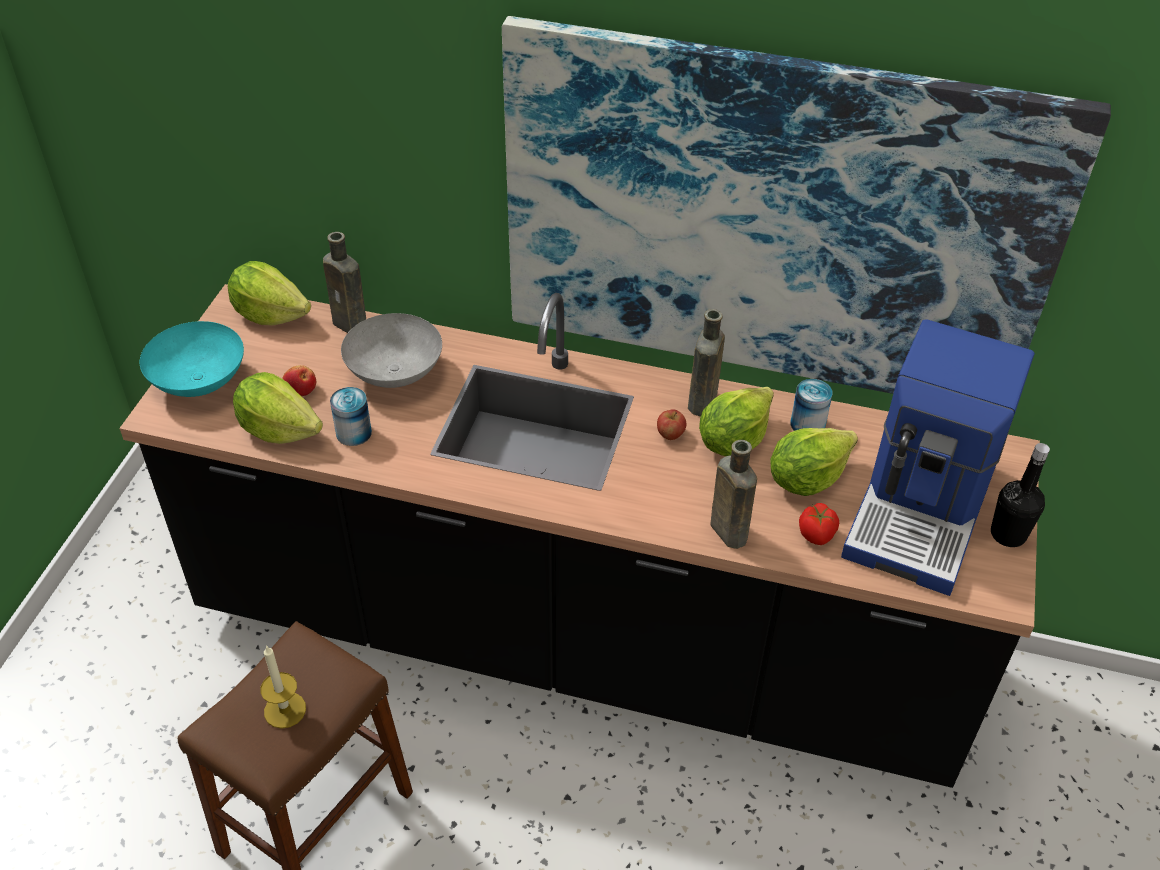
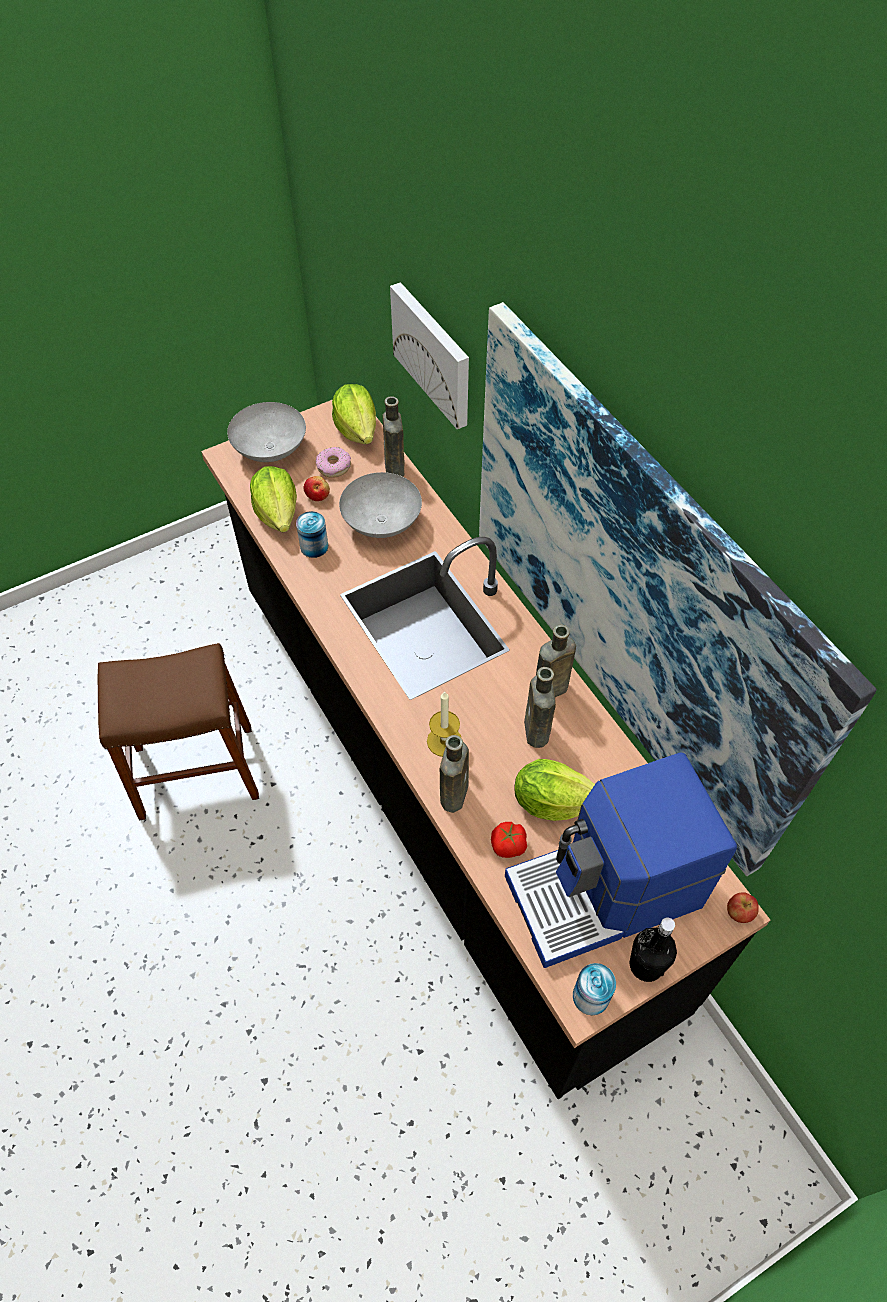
camera: 45 degrees right, 10 degrees up
turquoise bowl [140,321,244,397] -> grey bowl [227,402,306,462]
candle [260,645,306,729] -> candle moved to [427,691,461,757]
apple [657,409,686,440] -> apple moved to [727,892,759,923]
lettuce [699,387,774,456] -> brown bottle [524,667,556,748]
can [790,379,832,431] -> can moved to [573,963,616,1015]
none -> donut [316,447,351,478]
none -> picture [390,282,469,429]

